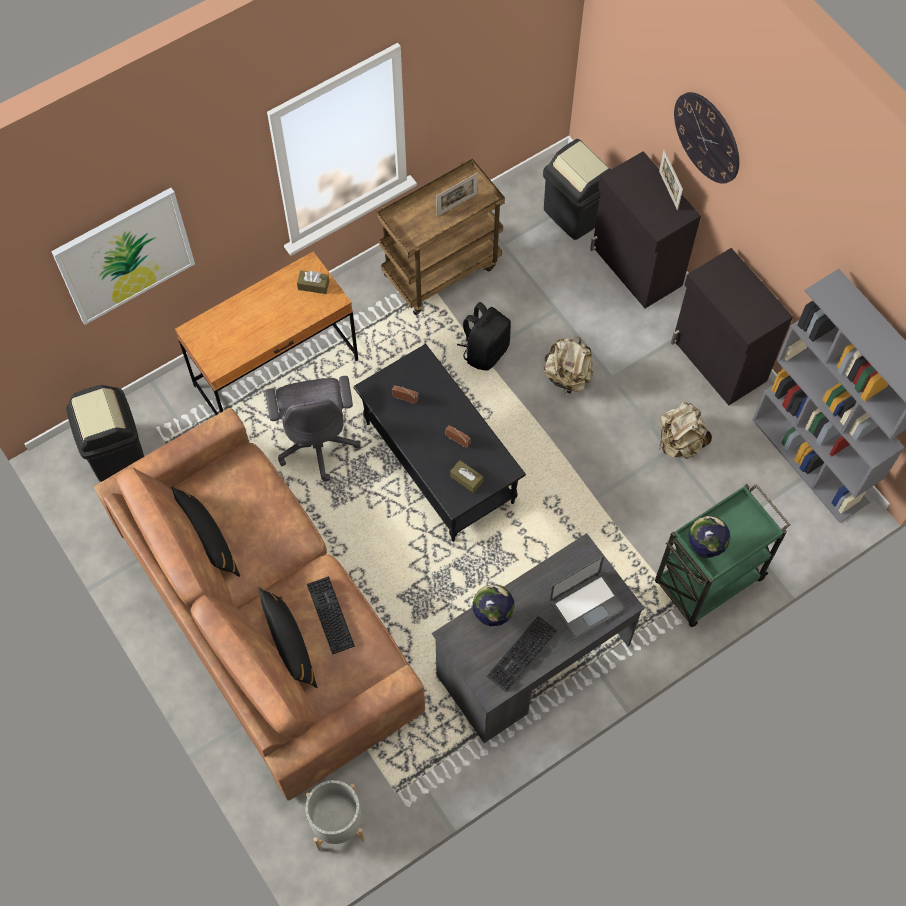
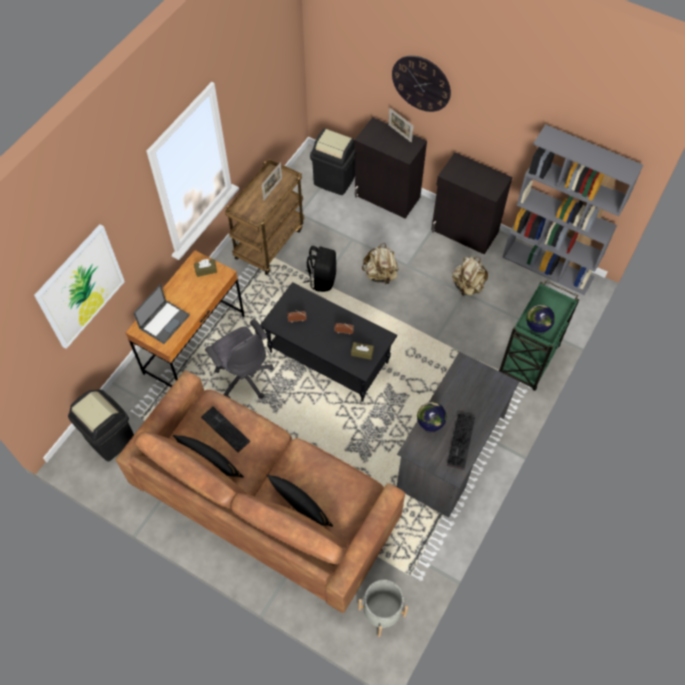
camera: 25 degrees left, 5 degrees down
keyboard [307,576,355,655] -> keyboard moved to [201,407,250,452]
laptop [549,555,626,639] -> laptop moved to [134,284,190,344]

